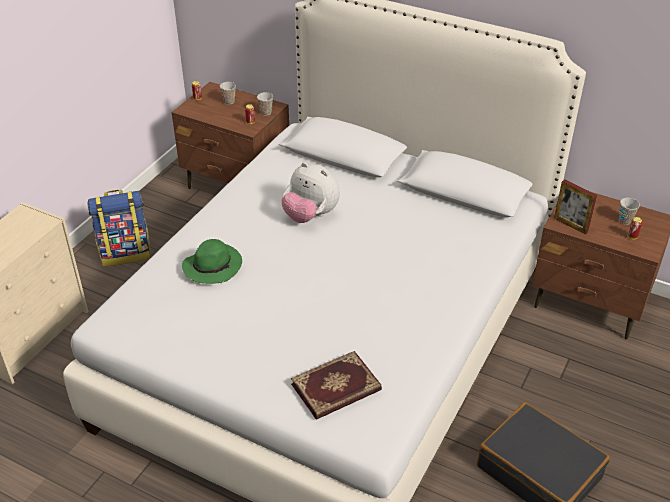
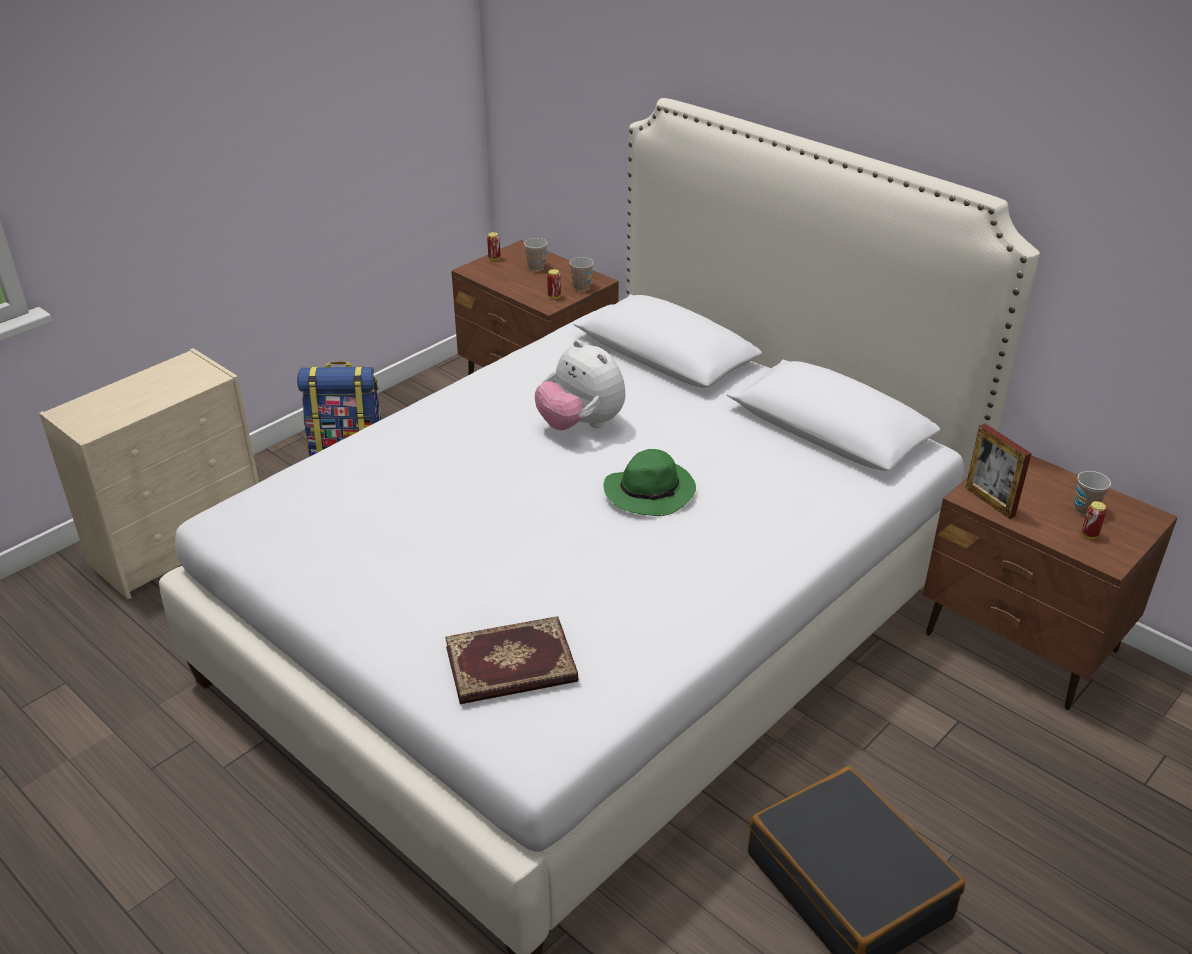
camera: 15 degrees right, 5 degrees down
green hat [182,239,242,284] -> green hat moved to [604,449,696,516]

